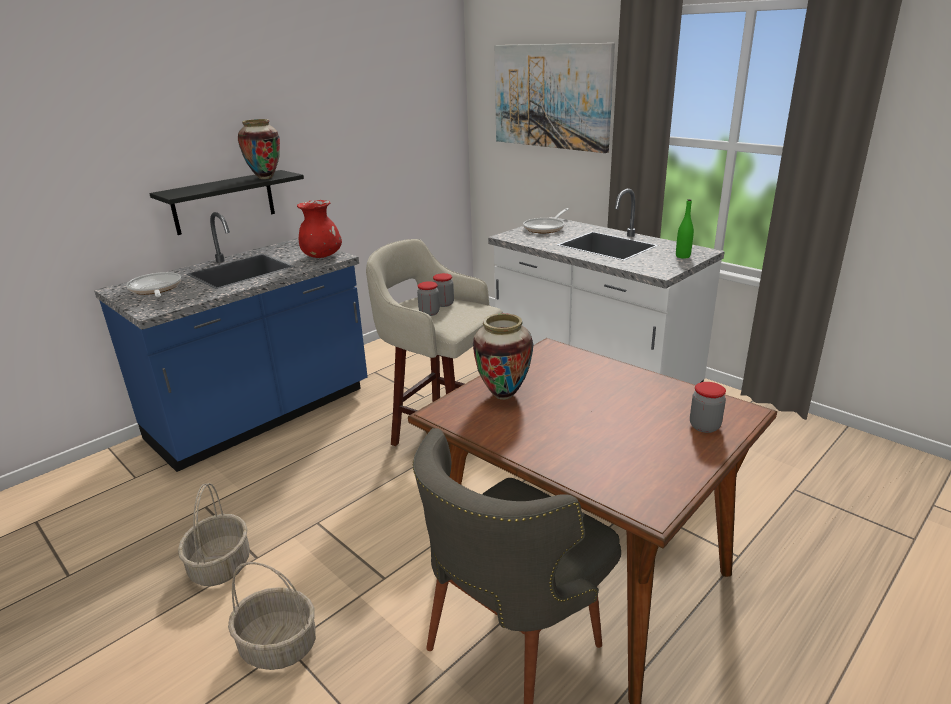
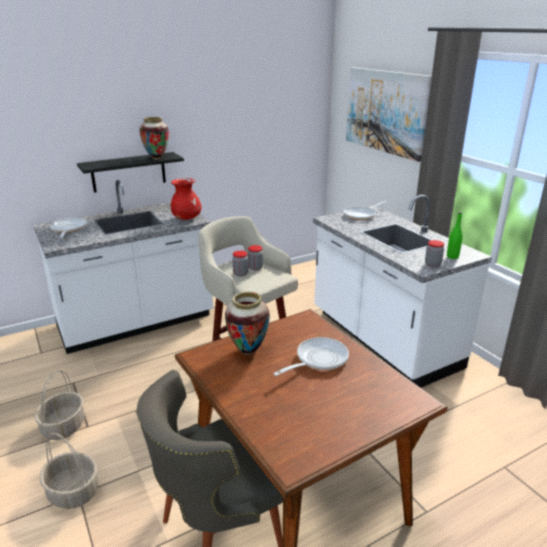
camera: 15 degrees right, 0 degrees up
blue counter [94,212,368,472] -> white counter [33,180,213,354]
jar [690,382,726,433] -> jar moved to [425,240,444,267]
none -> frying pan [273,337,349,376]

